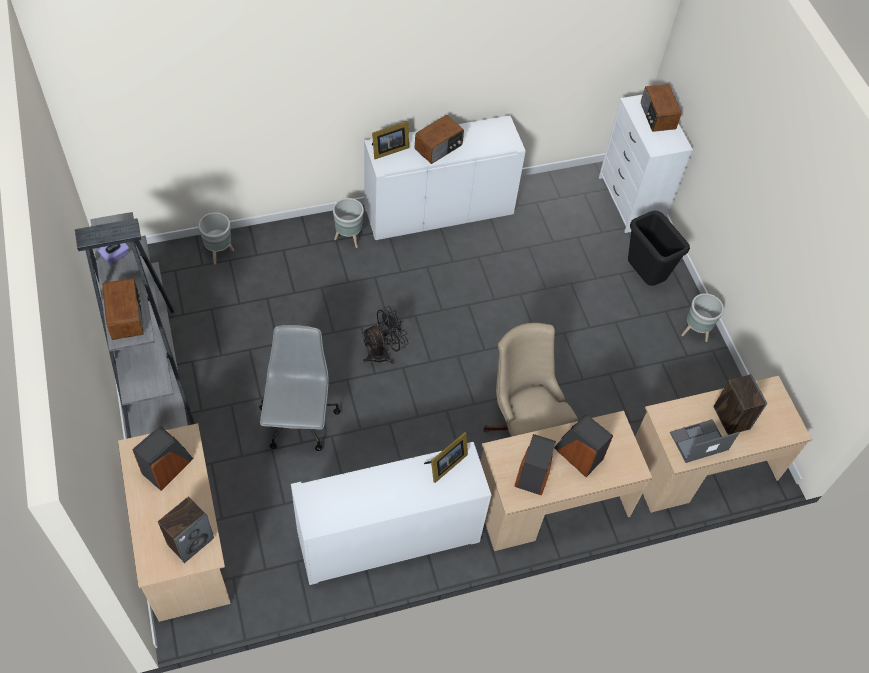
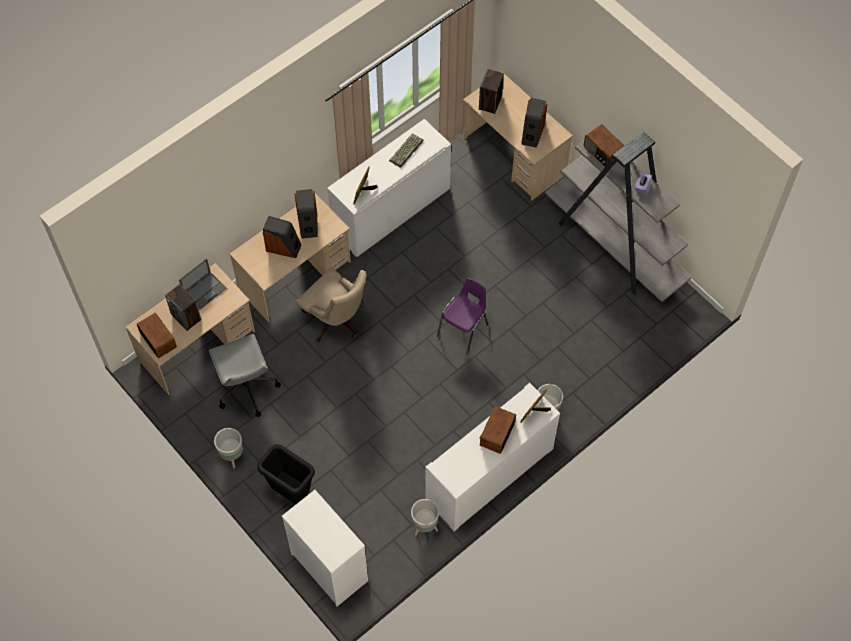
camera: 160 degrees right, 5 degrees up
grey planter [198,212,234,265] -> grey planter moved to [411,499,439,536]
grey office chair [259,325,340,451] -> grey office chair moved to [209,334,281,417]
black fan [362,306,408,364] -> purple chair [437,278,488,355]
radio [641,84,682,132] -> radio moved to [137,313,177,359]
none -> keyboard [389,133,424,168]

